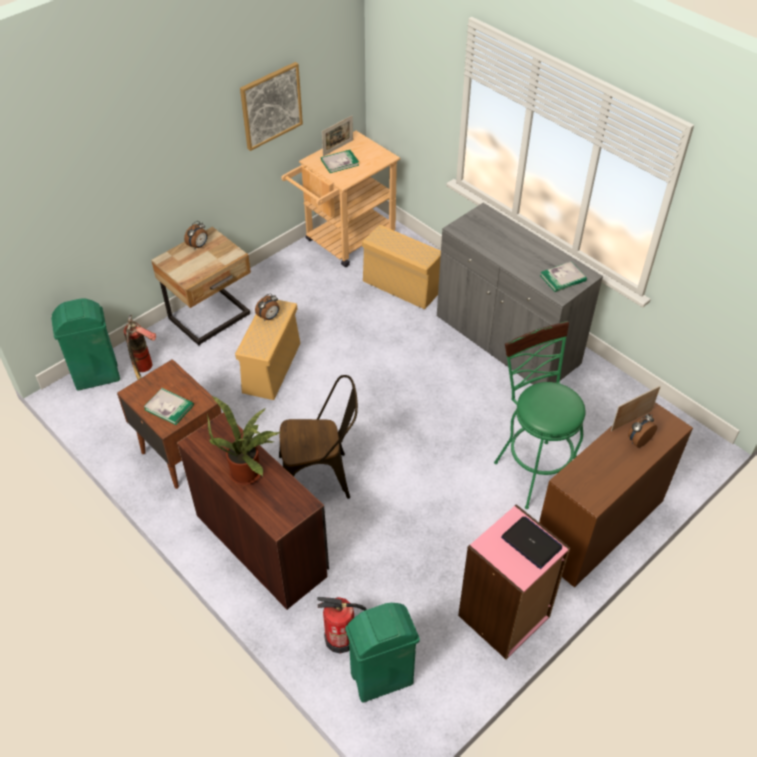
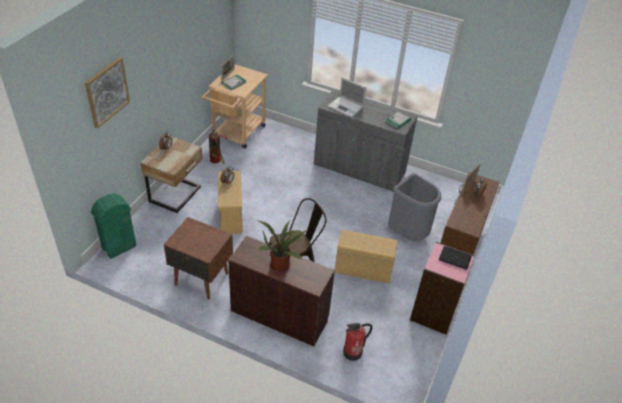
camera: 25 degrees left, 5 degrees down
fire extinguisher [124,315,156,380] -> fire extinguisher moved to [209,127,228,164]
book [144,388,194,425] -> none
picture [240,62,303,151] -> picture moved to [85,57,130,128]
green trash can [345,603,420,703] -> none
beige storage box [362,225,441,309] -> beige storage box moved to [335,230,398,283]
green stool [494,321,586,509] -> grey trash can [388,173,441,241]
none -> laptop [328,77,367,117]

